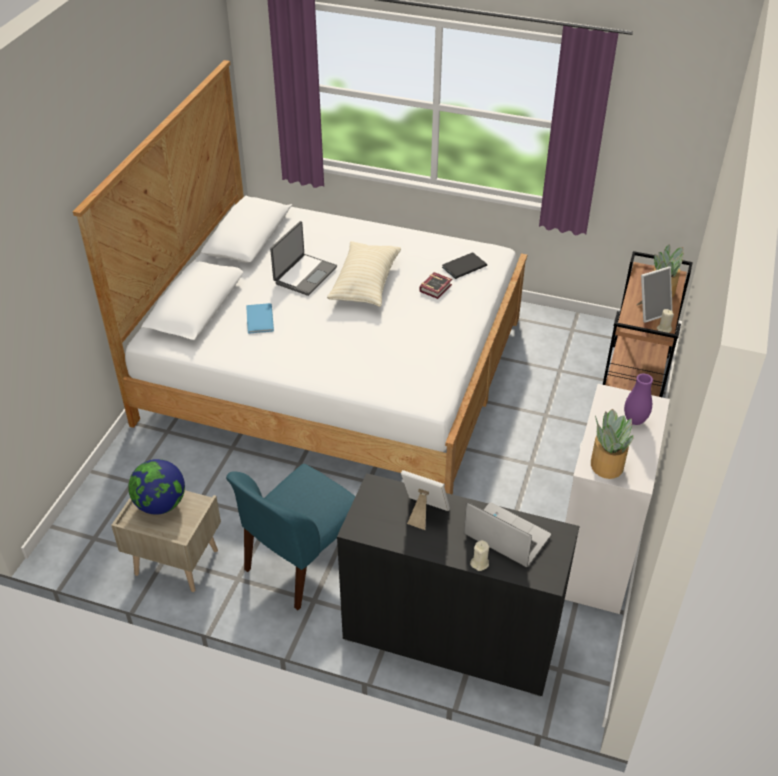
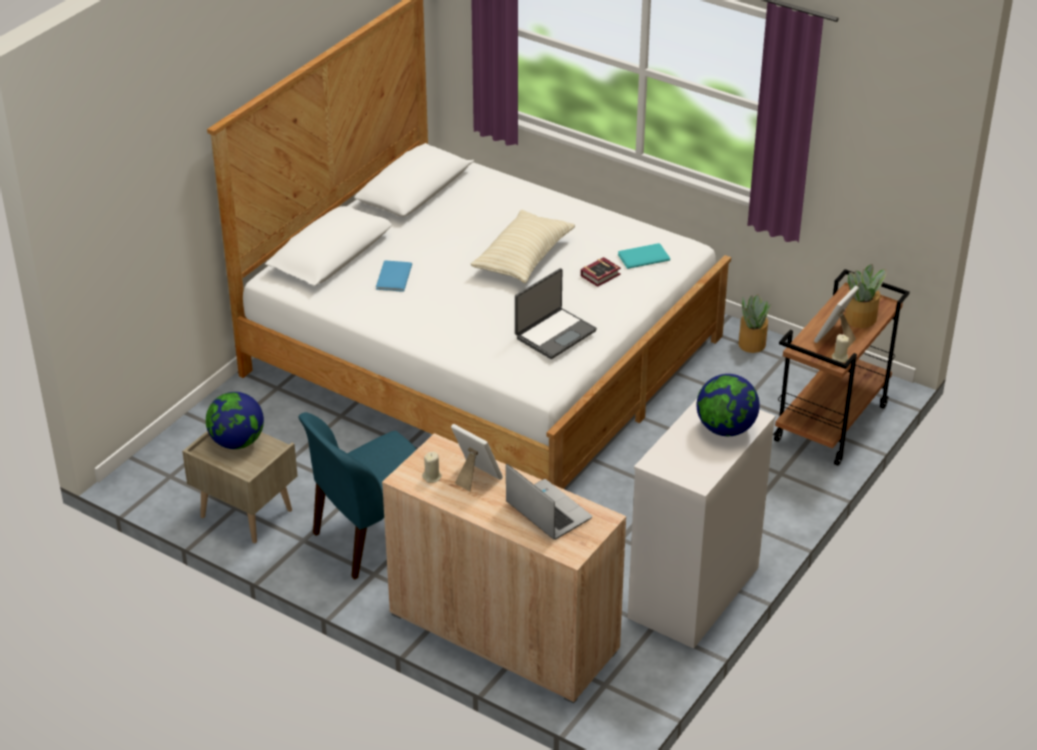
camera: 15 degrees right, 5 degrees down
laptop [270,221,337,296] -> laptop moved to [515,268,597,359]
black cabinet [337,473,580,697] -> beige cabinet [382,433,626,704]
black book [442,252,487,279] -> turquoise book [618,243,670,269]
beige candle [470,540,489,571] -> beige candle moved to [422,451,442,483]
potted plant [591,409,633,479] -> potted plant moved to [739,294,772,353]
purple vase [624,374,653,425] -> globe [697,374,760,436]
picture frame [637,266,673,323] -> picture frame turned 135 degrees clockwise [814,286,859,347]

